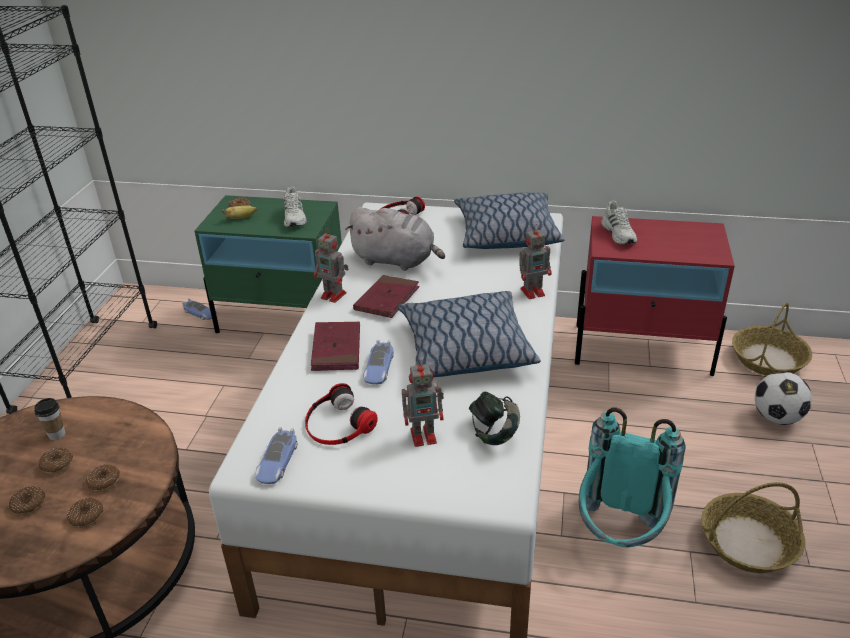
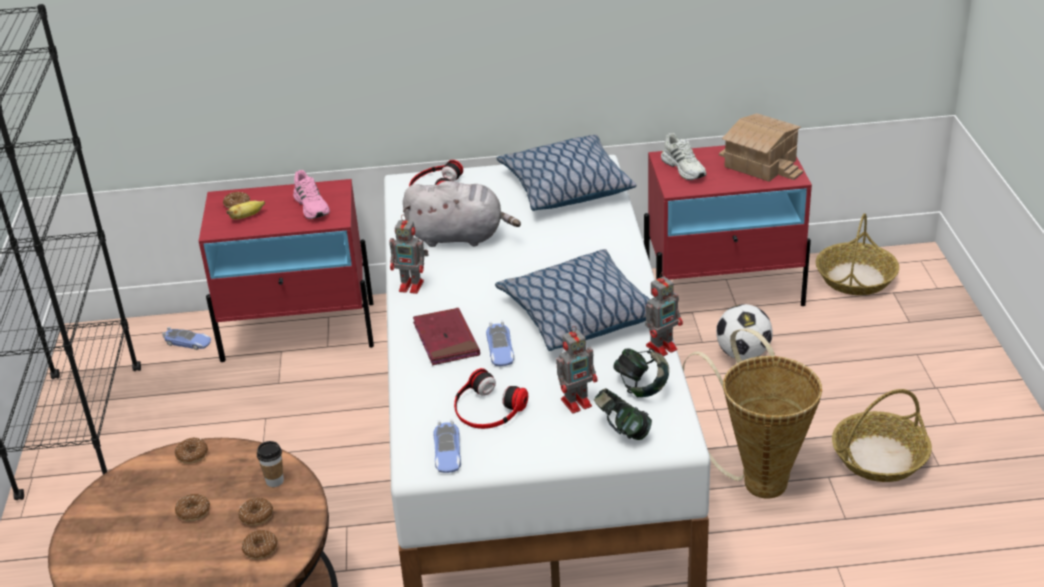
camera: 15 degrees left, 0 degrees up
donut [9,486,45,515] -> donut moved to [175,437,208,464]
cup [34,398,65,440] -> cup moved to [257,441,284,487]
green nightstand [194,195,342,333] -> red nightstand [199,179,374,362]
white shoe [283,187,307,227] -> pink shoe [293,170,330,219]
red book [353,275,419,318] -> none
toy robot [519,224,552,299] -> toy robot moved to [645,272,683,356]
turquoise backpack [579,408,686,547] -> basket [682,328,822,499]
football [755,372,812,425] -> football moved to [716,304,772,360]
none -> headphones [594,388,652,440]
none -> toy house [719,113,803,182]

